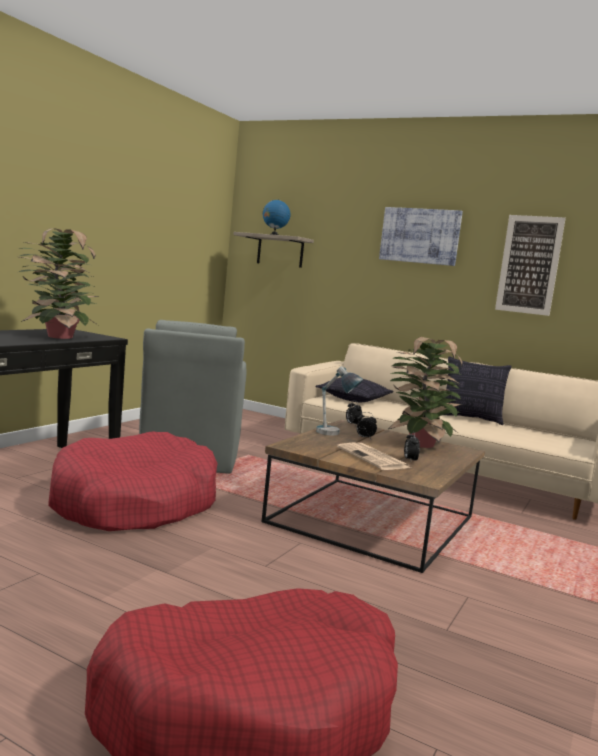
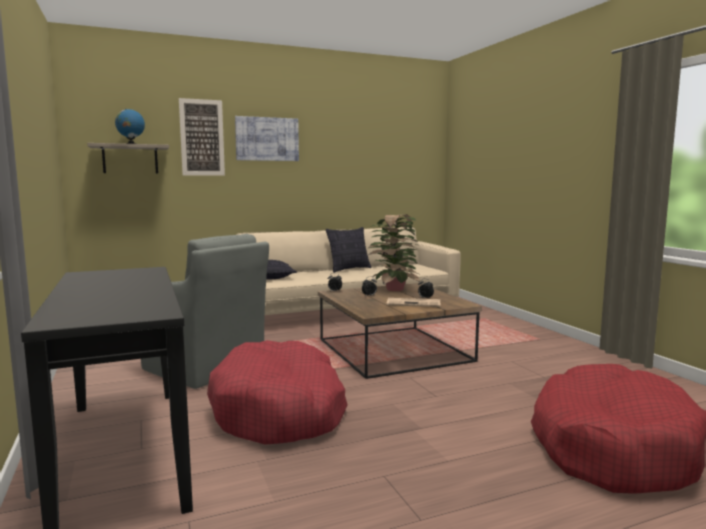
camera: 50 degrees left, 0 degrees up
potted plant [19,228,99,339] -> none
table lamp [316,366,363,435] -> none
picture [495,215,566,316] -> picture moved to [179,98,225,176]

